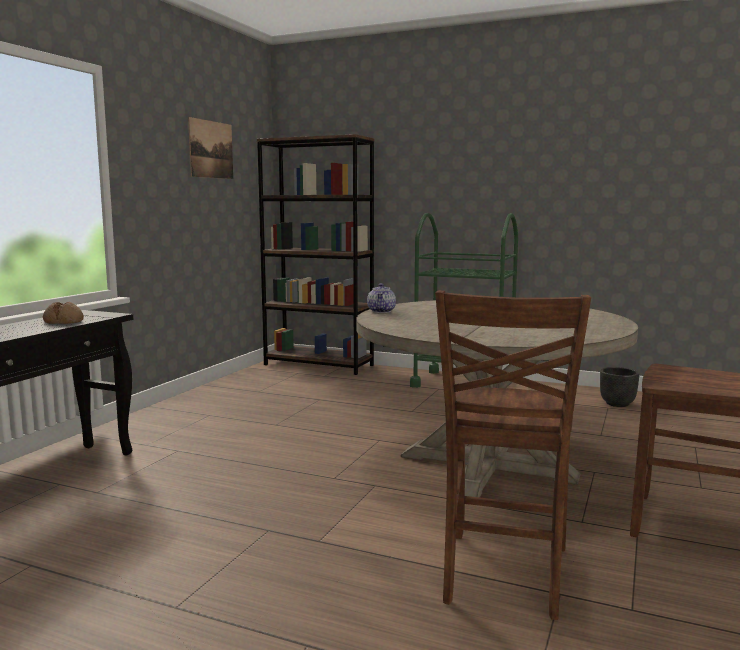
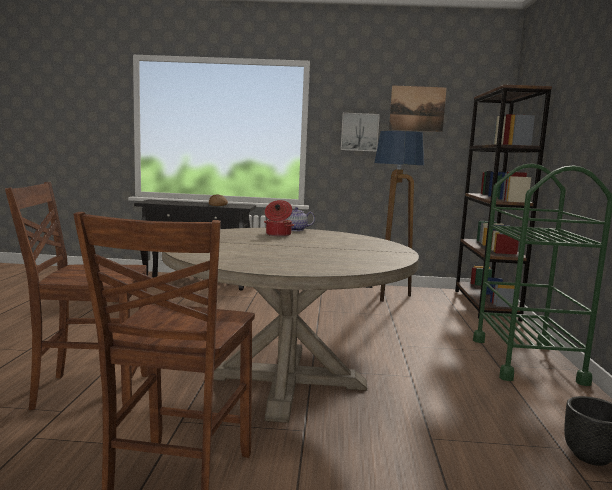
camera: 70 degrees right, 0 degrees up
none -> cooking pot [264,200,294,236]
none -> picture [341,113,380,152]
none -> floor lamp [375,131,424,302]

